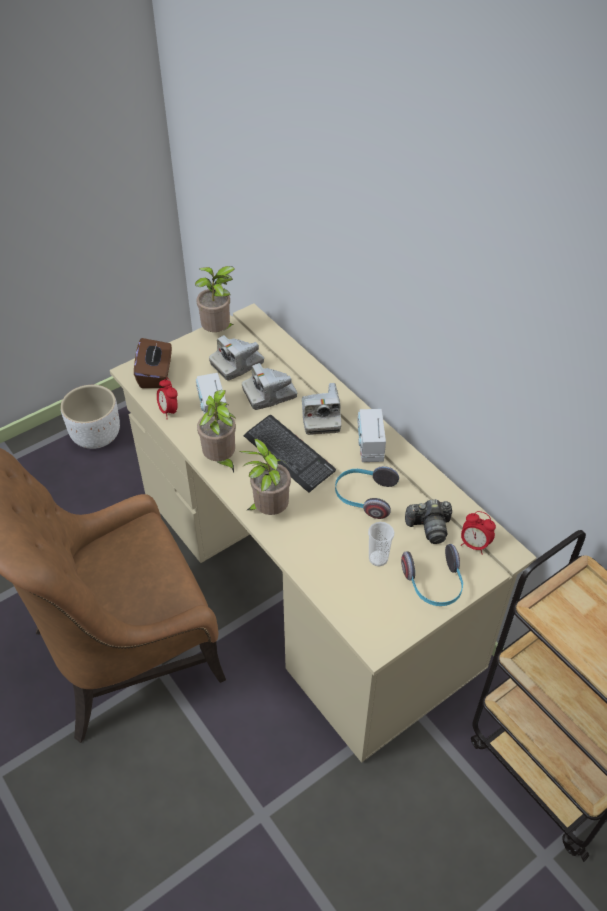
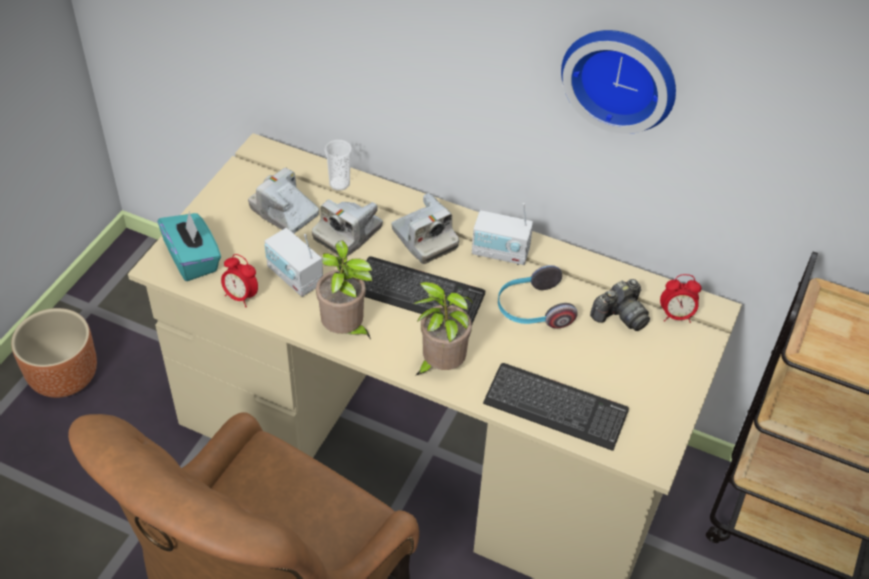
camera: 30 degrees left, 0 degrees up
white planter [61,385,120,449] -> brown planter [11,308,97,398]
brown tissue box [134,338,172,388] -> turquoise tissue box [158,211,221,281]
potted plant [195,266,235,332] -> none
camera [209,335,264,380] -> camera turned 105 degrees clockwise [248,168,319,233]
radio [357,409,386,462] -> radio turned 45 degrees counterclockwise [472,203,533,265]
cup [368,522,395,566] -> cup moved to [324,140,352,191]
headphones [401,544,463,606] -> none
none -> keyboard [483,363,629,451]
none -> wall clock [561,30,676,134]

